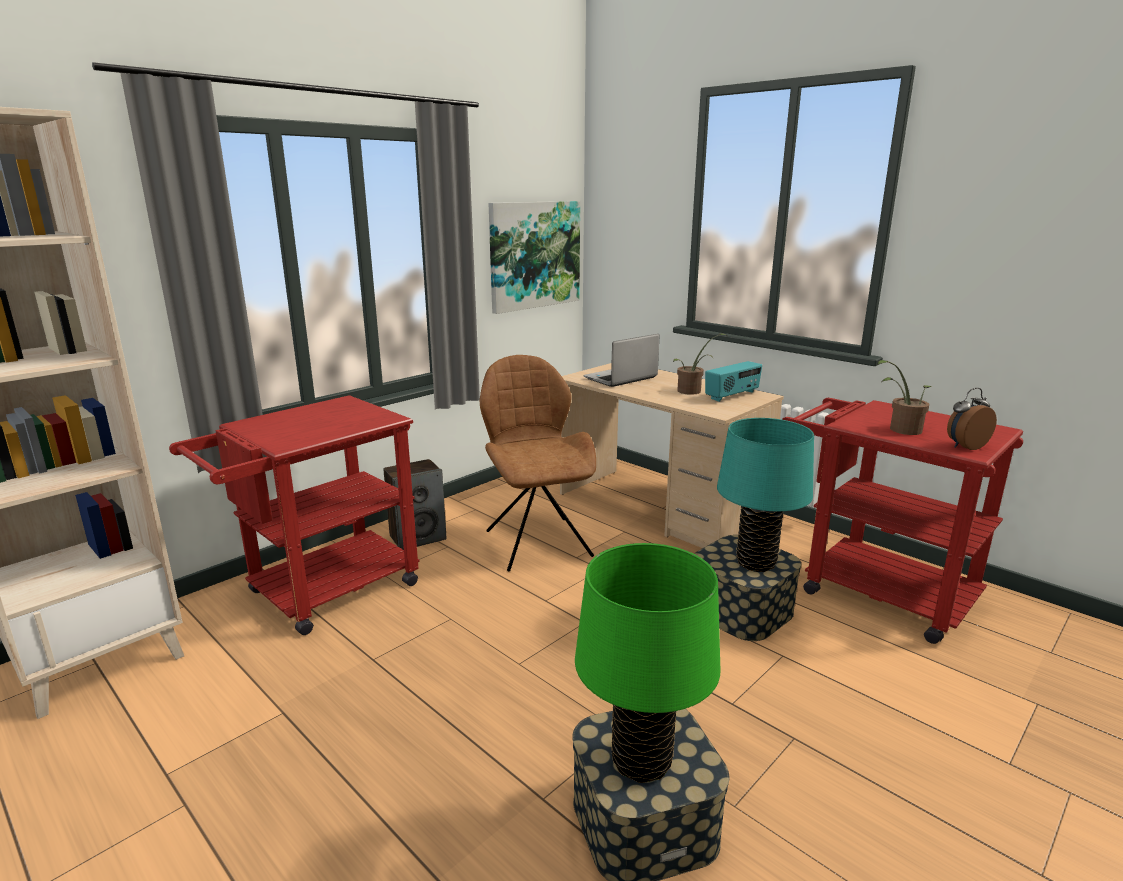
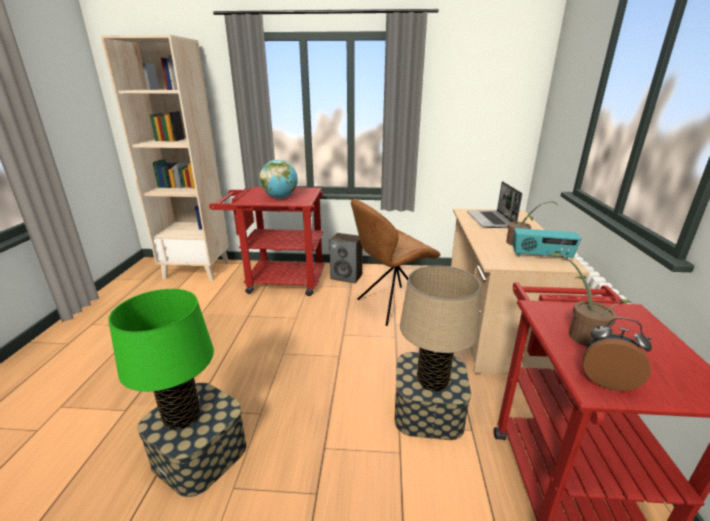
camera: 50 degrees right, 5 degrees up
brown chair [480,355,596,571] -> brown chair turned 150 degrees counterclockwise [351,199,440,326]
picture [489,201,580,314] -> none
laptop [583,334,659,387] -> laptop turned 105 degrees counterclockwise [467,181,522,228]
turquoise table lamp [717,418,814,572] -> beige table lamp [400,266,481,392]
none -> globe [259,160,298,198]

